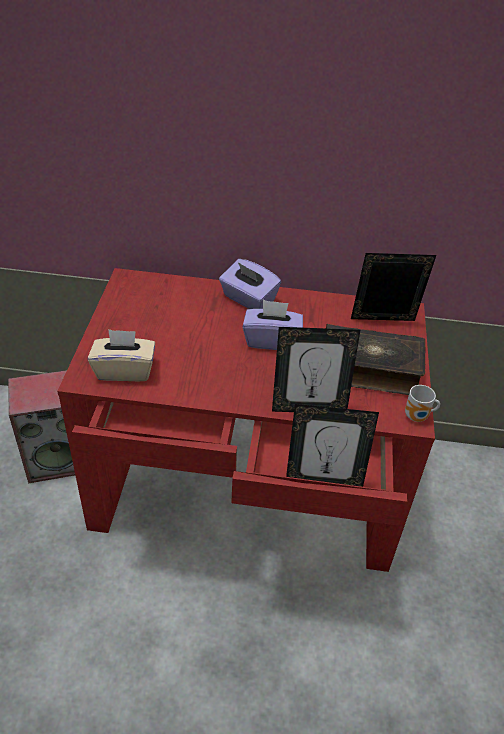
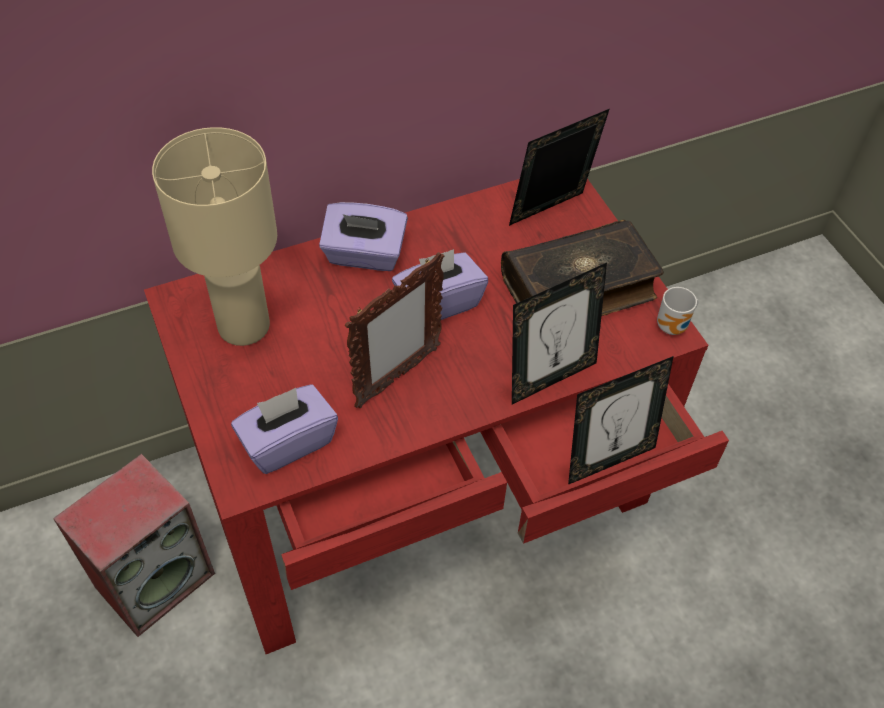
camera: 30 degrees left, 10 degrees up
beige tissue box [88,329,155,382] -> purple tissue box [231,384,338,474]
none -> beige table lamp [152,127,277,346]
none -> picture frame [345,252,444,408]

